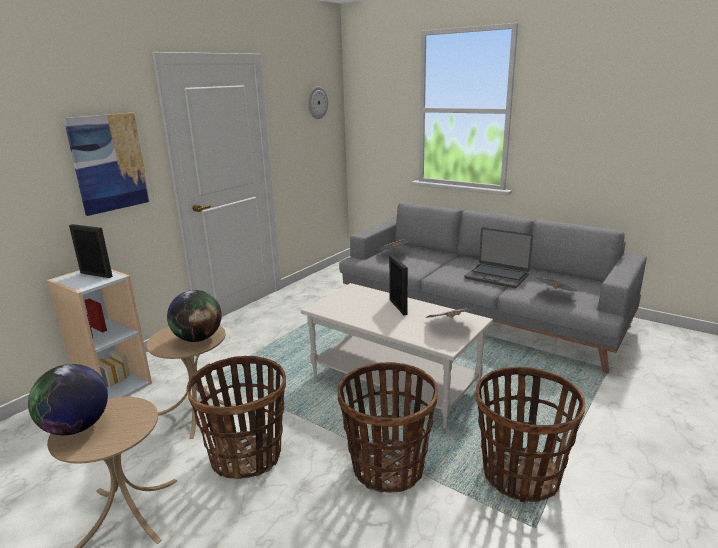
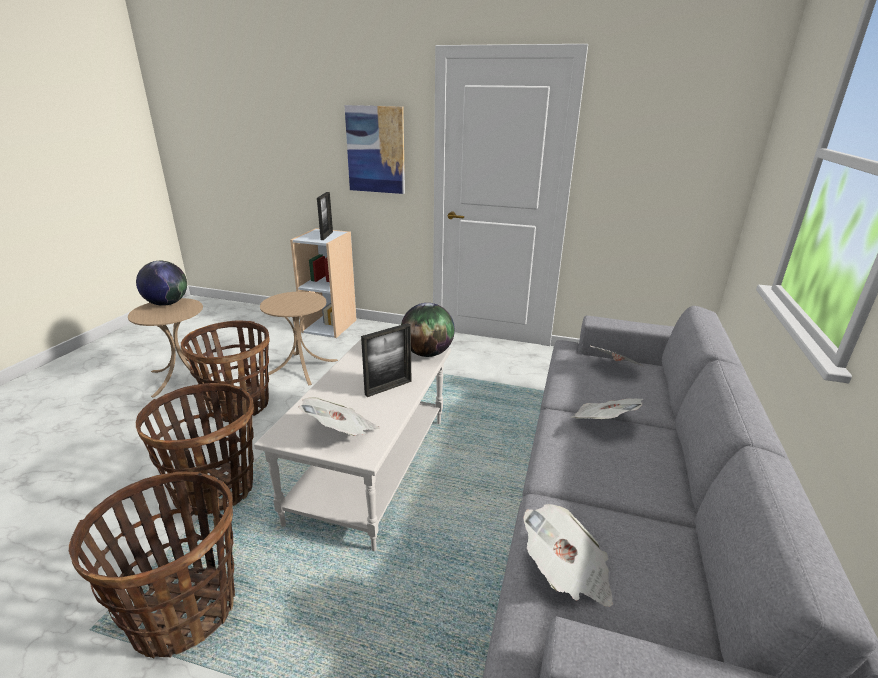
camera: 70 degrees right, 5 degrees up
globe [167,290,222,342] -> globe moved to [401,303,455,357]
wall clock [308,86,328,119] -> none
laptop [464,227,533,288] -> none
none -> newspaper [570,398,643,419]

